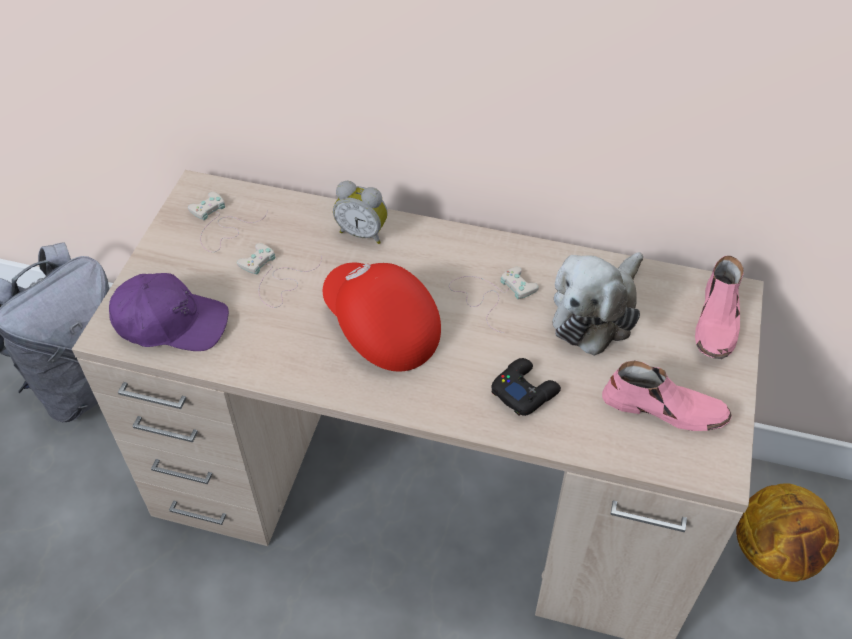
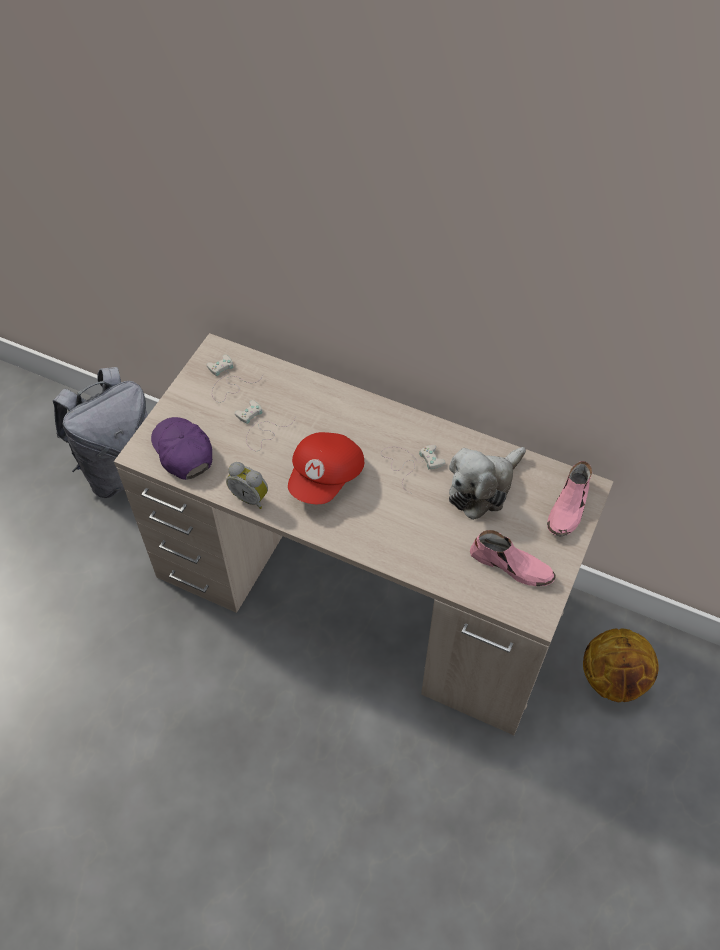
camera: 10 degrees right, 5 degrees up
purple cap [109,273,229,351] -> purple cap turned 135 degrees counterclockwise [151,417,212,480]
red cap [323,263,441,372] -> red cap turned 120 degrees counterclockwise [288,432,364,504]
alarm clock [333,181,388,244] -> alarm clock moved to [226,462,268,509]
black game controller [491,358,561,416] -> none

